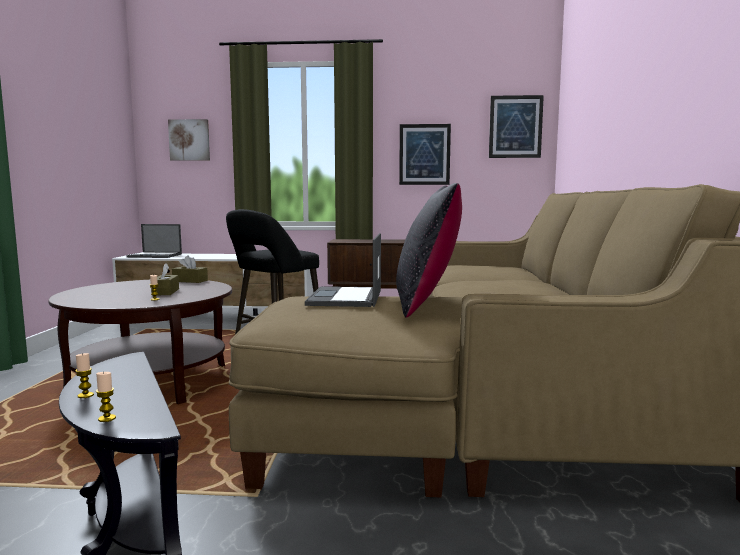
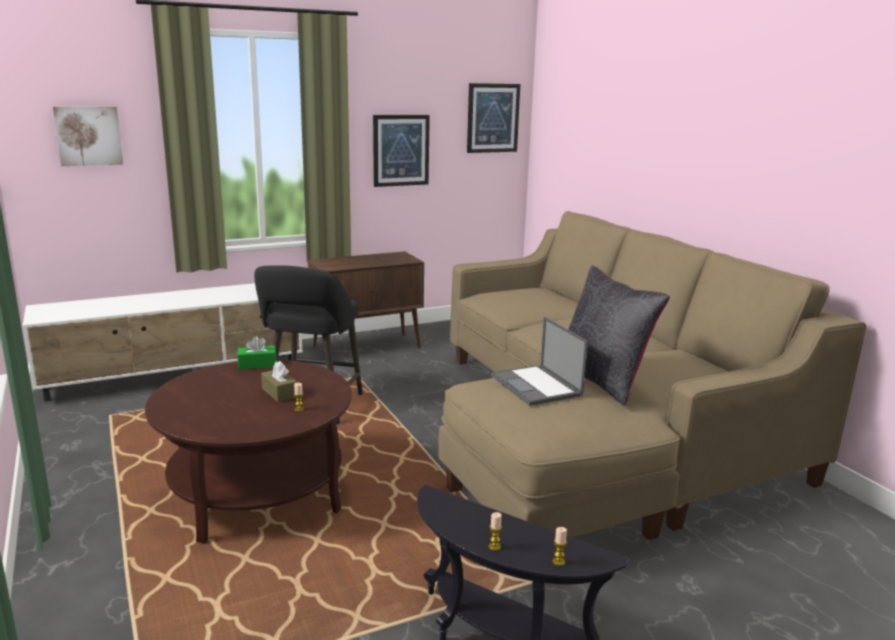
camera: 30 degrees left, 10 degrees up
laptop [127,224,182,258] -> none
brown tissue box [172,255,208,283] -> green tissue box [238,336,276,370]

